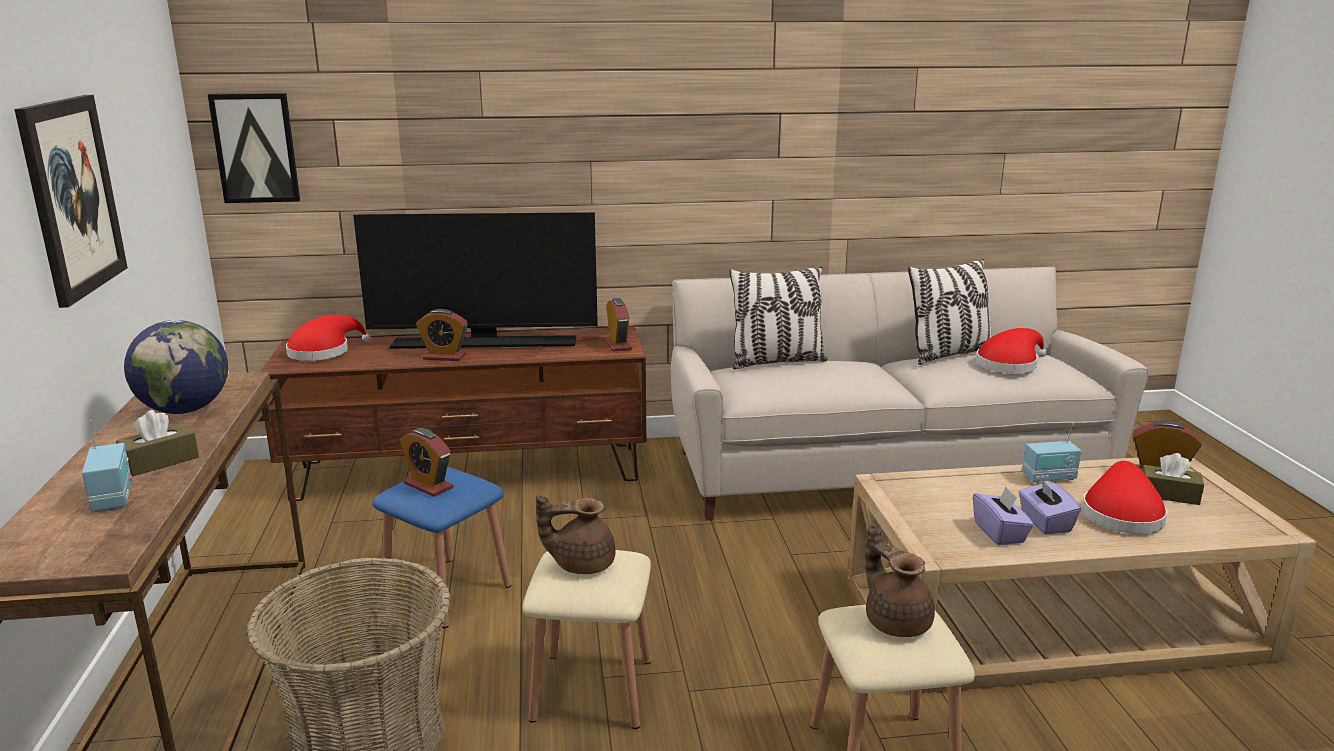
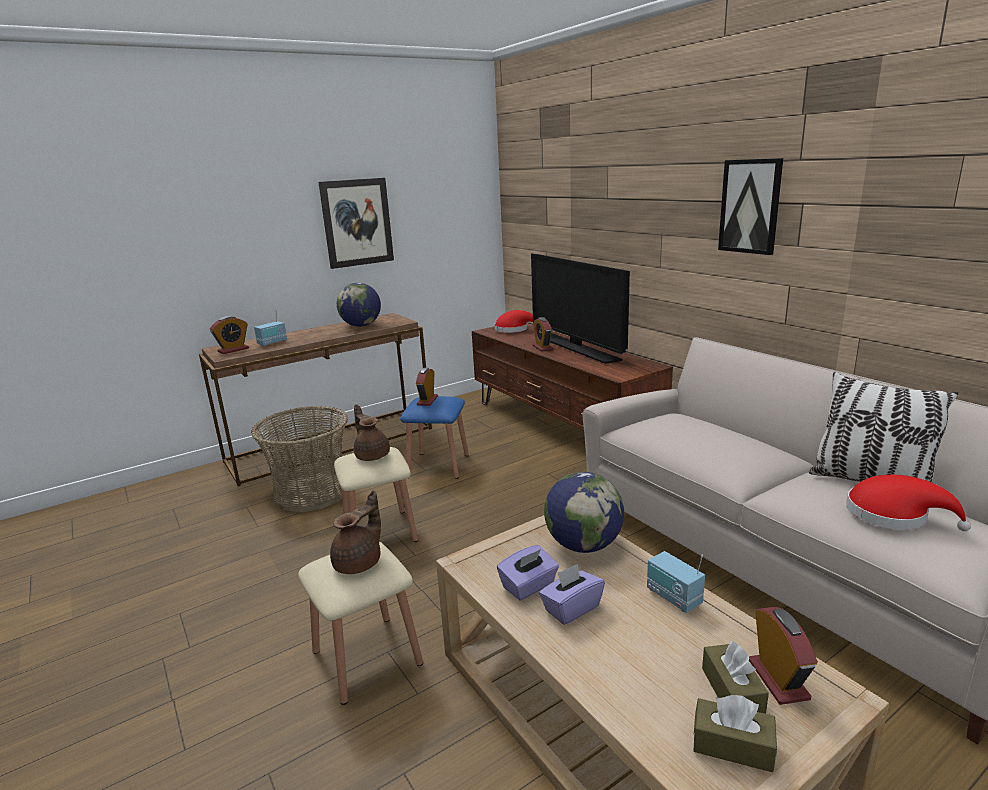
camera: 65 degrees right, 0 degrees up
brown tissue box [116,410,199,476] -> brown tissue box moved to [693,695,777,773]
picture [208,93,300,203] -> picture moved to [718,158,783,255]
alarm clock [604,298,633,352] -> alarm clock moved to [210,316,249,354]
pillow [729,266,828,369] -> none
red hat [1082,461,1167,534] -> none
none -> globe [544,472,624,553]

